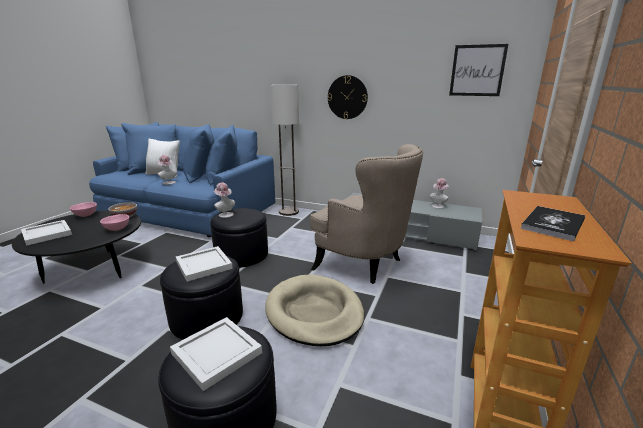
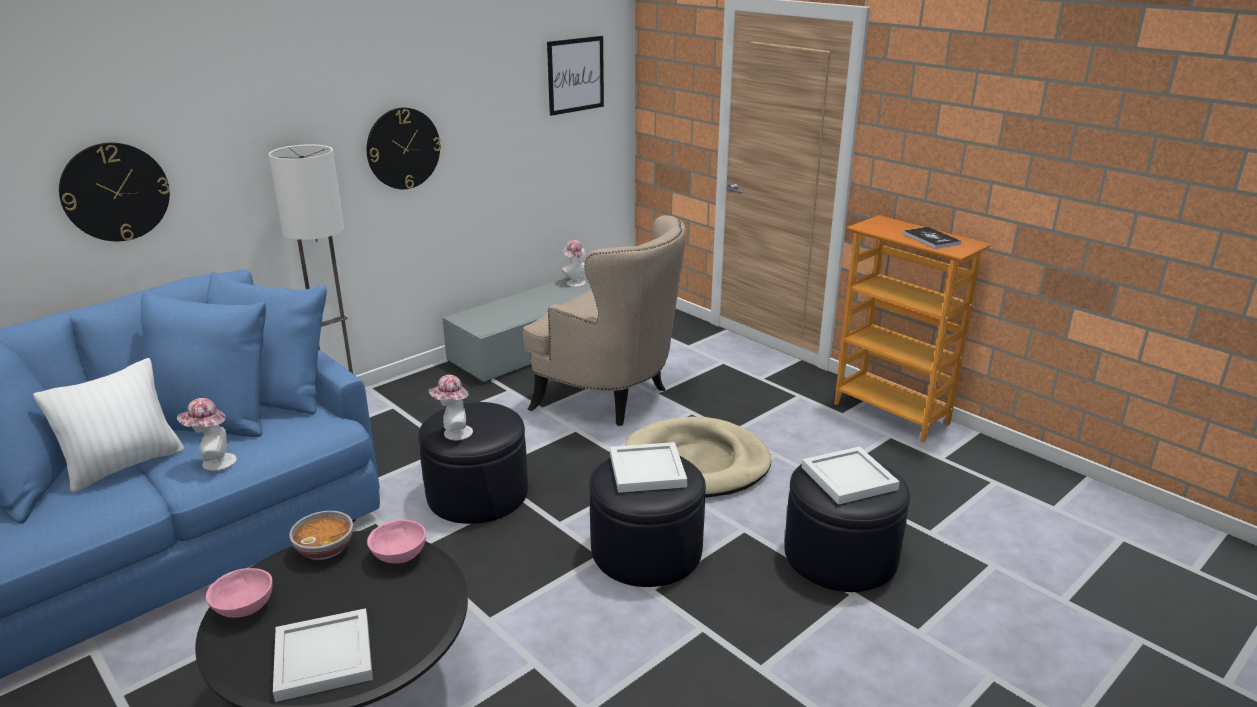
camera: 65 degrees left, 5 degrees up
beige armchair [310,144,423,284] -> beige armchair turned 60 degrees clockwise [523,215,686,426]
none -> wall clock [59,143,170,242]

